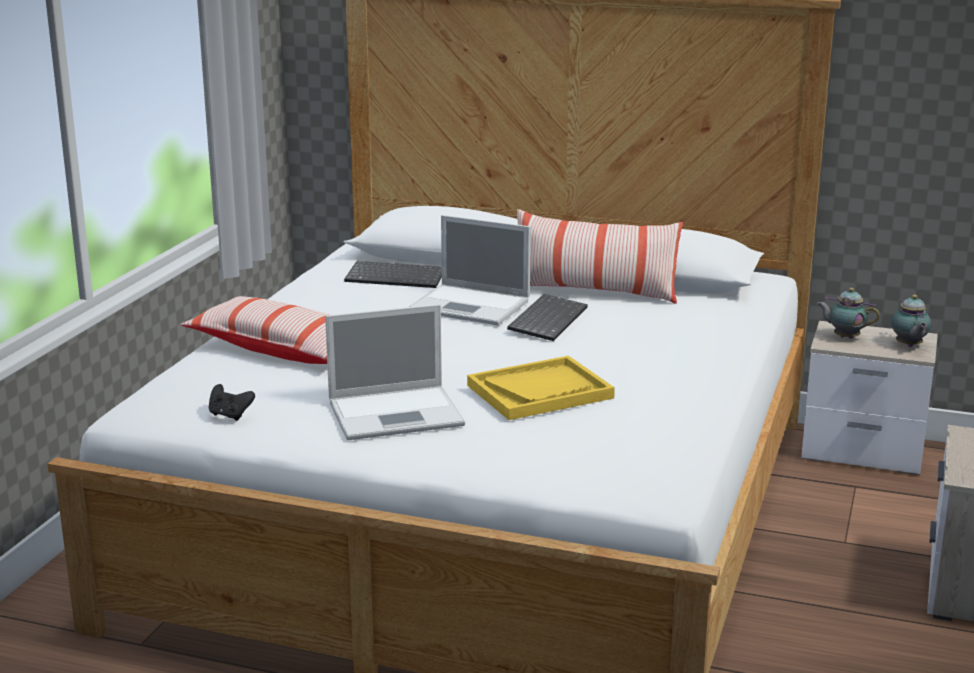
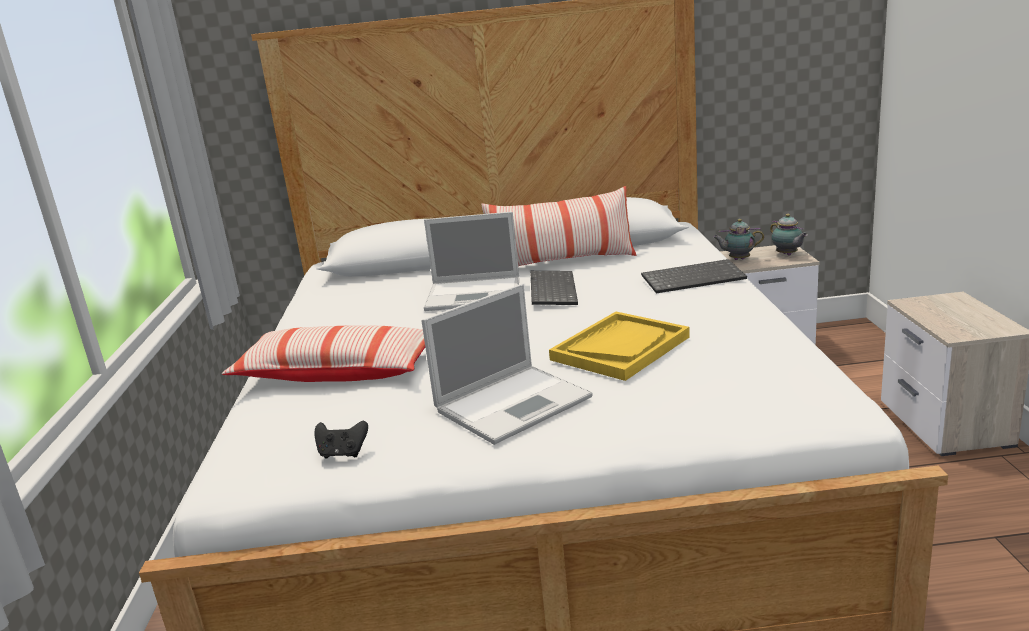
camera: 20 degrees left, 0 degrees up
keyboard [344,261,442,288] -> keyboard moved to [641,259,747,293]

